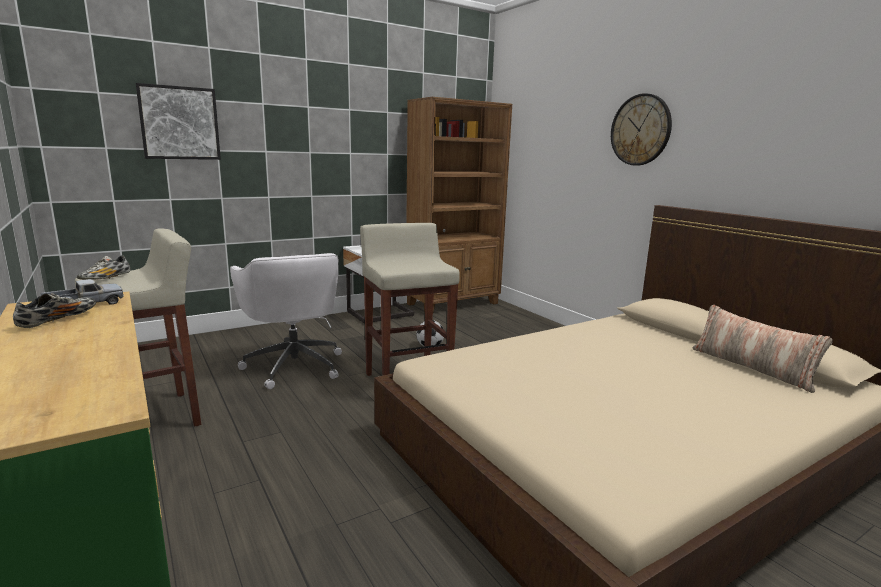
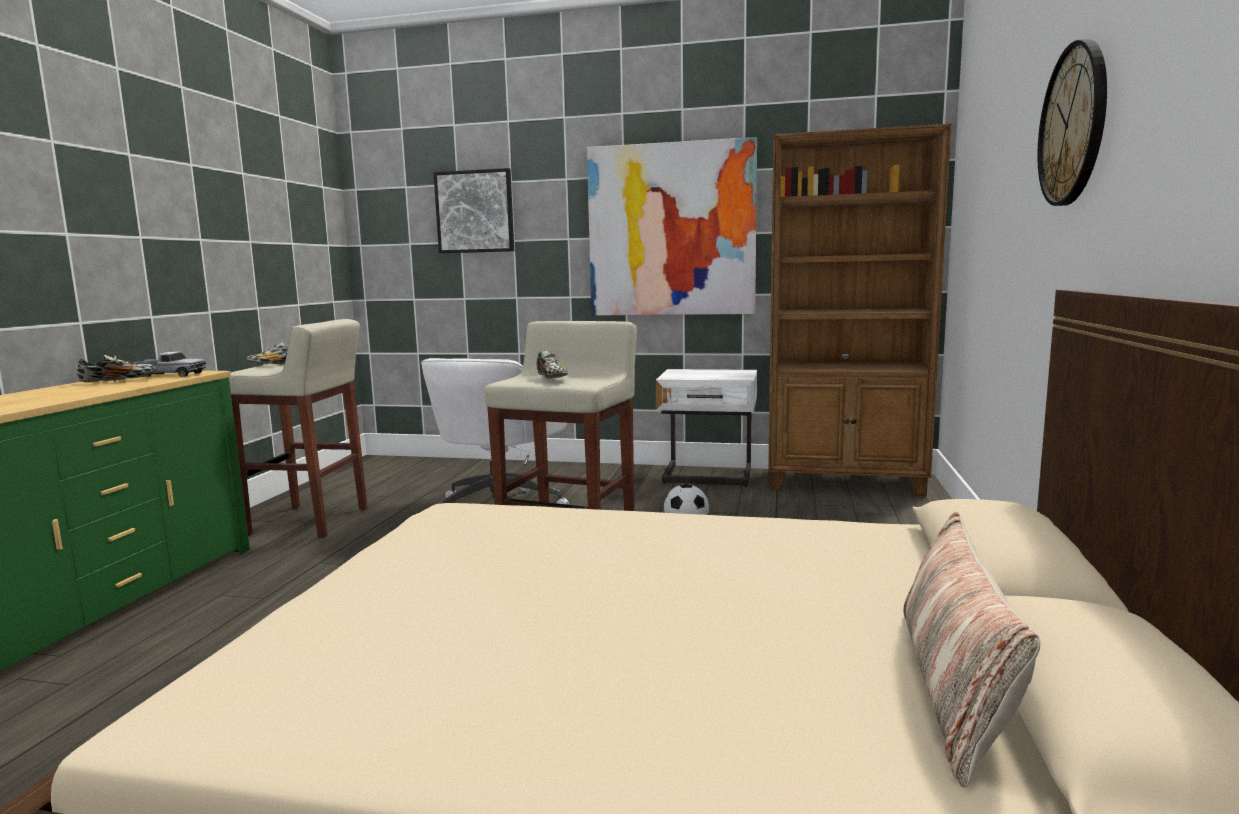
camera: 45 degrees right, 5 degrees down
none -> shoe [537,351,568,379]
none -> picture [587,137,757,316]

